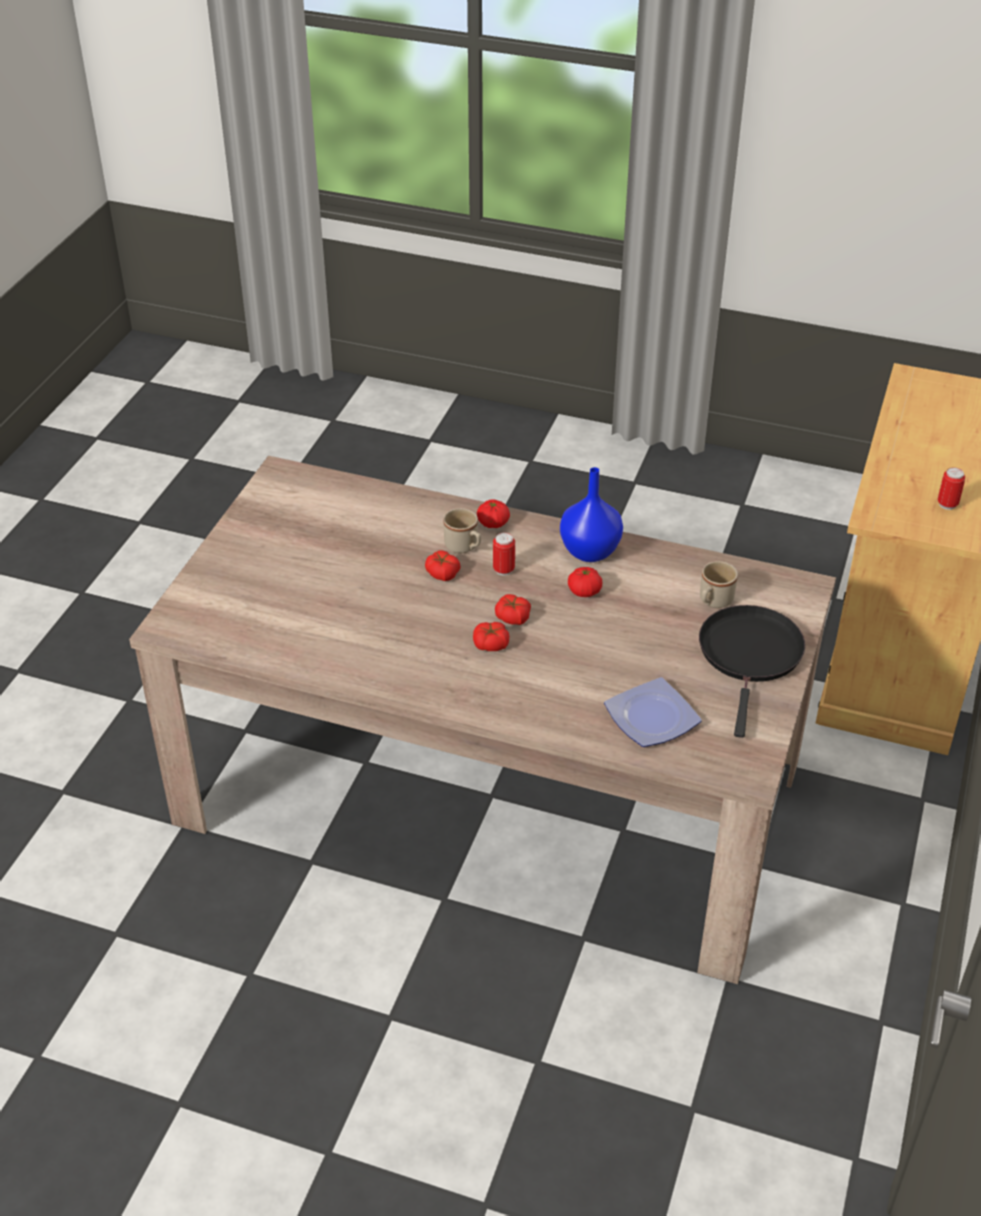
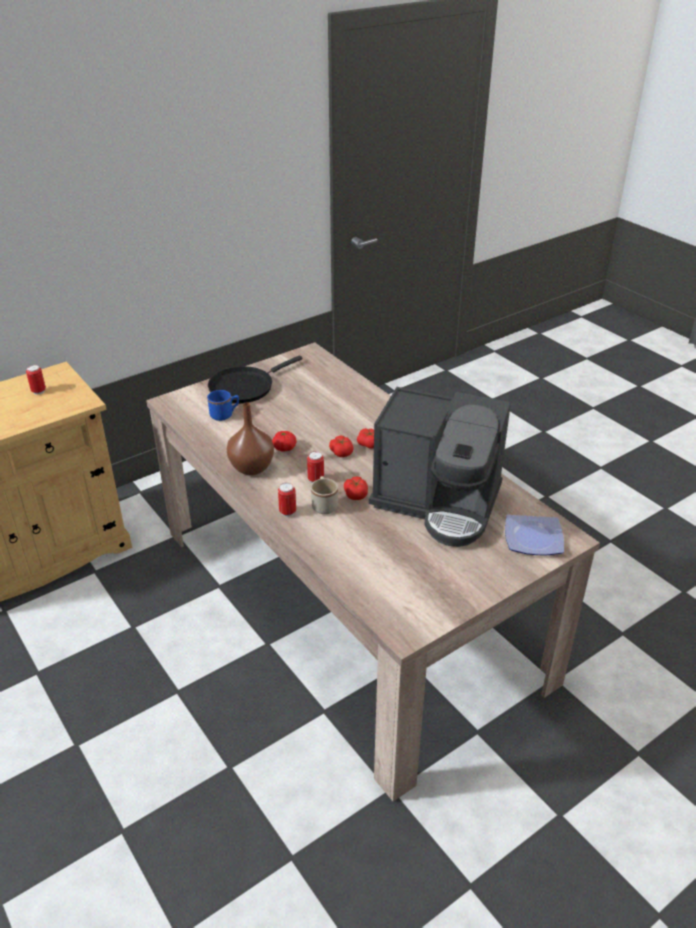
camera: 145 degrees left, 5 degrees down
tomato [477,499,510,528] -> can [278,483,296,517]
blue vase [560,467,623,562] -> brown vase [227,402,274,475]
plate [604,677,702,747] -> plate moved to [505,515,564,556]
beige mug [700,561,738,608] -> blue mug [207,390,239,421]
none -> coffee machine [369,387,511,547]

